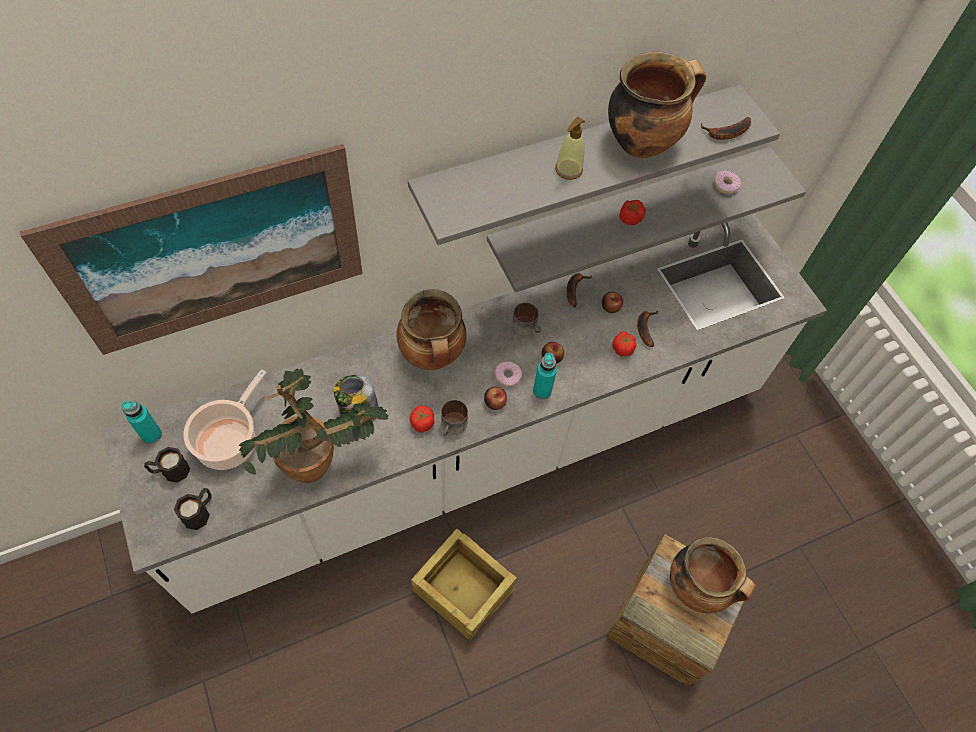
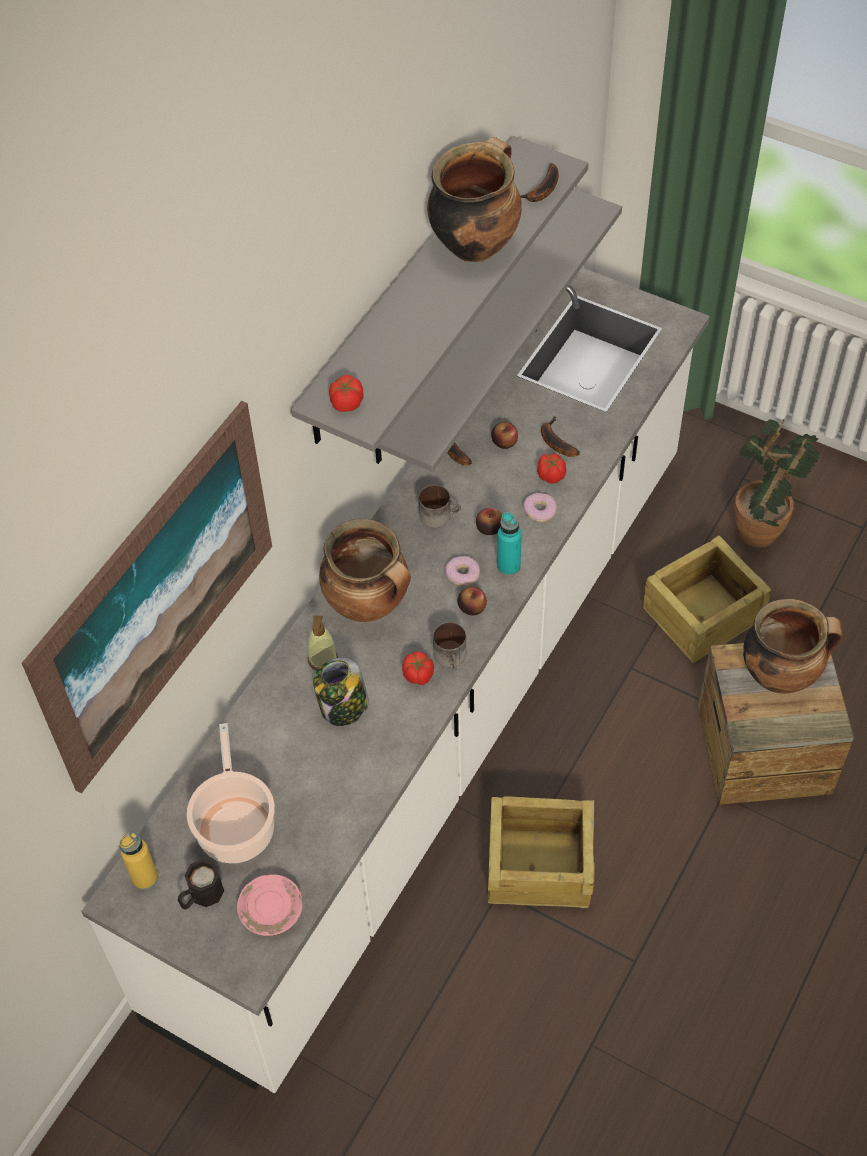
camera: 30 degrees left, 5 degrees down
turquoise bottle [121,400,162,444] -> yellow bottle [119,833,158,890]
black mug [174,488,212,530] -> pink plate [237,874,302,936]
potted plant [239,368,388,483] -> potted plant moved to [735,419,820,548]
soap dispenser [555,117,585,180] -> soap dispenser moved to [308,616,338,671]
tomato [619,200,646,225] -> tomato moved to [329,375,363,412]
donut [714,171,741,194] -> donut moved to [523,493,557,522]
none -> crate [642,535,772,663]

